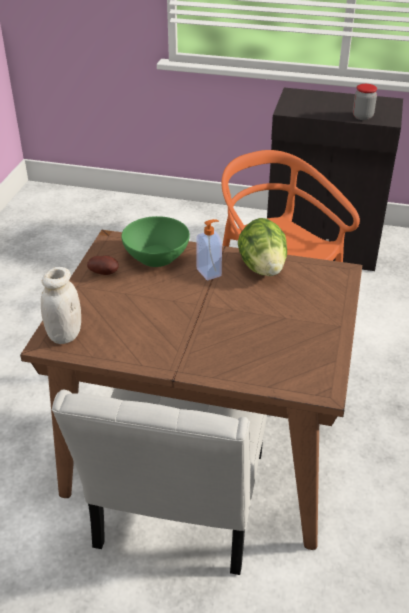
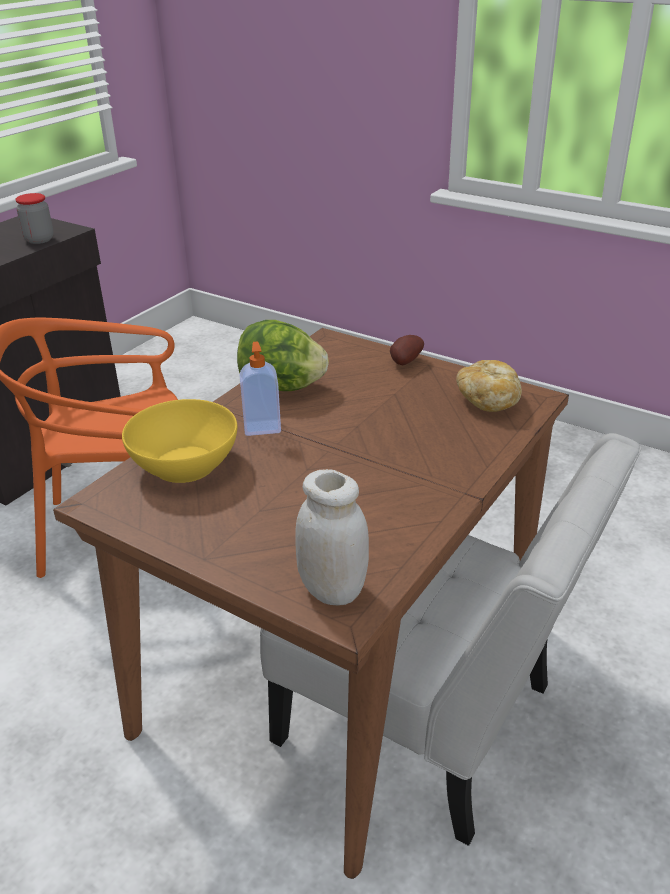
camera: 70 degrees left, 5 degrees down
potato [87,256,119,275] -> potato moved to [390,335,424,365]
green bowl [121,216,190,267] -> yellow bowl [122,399,237,483]
none -> bread [456,360,522,412]

